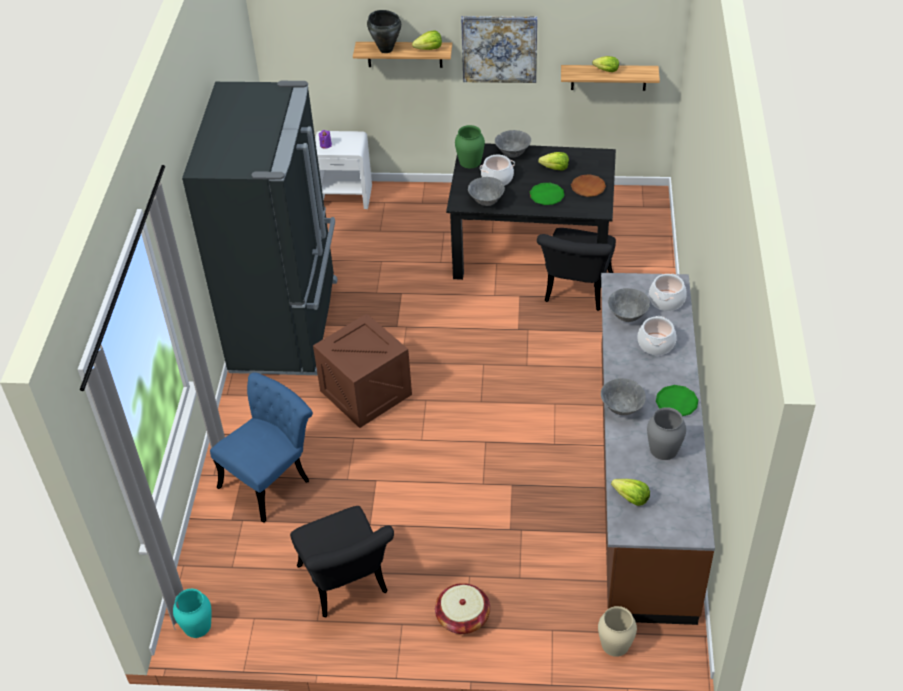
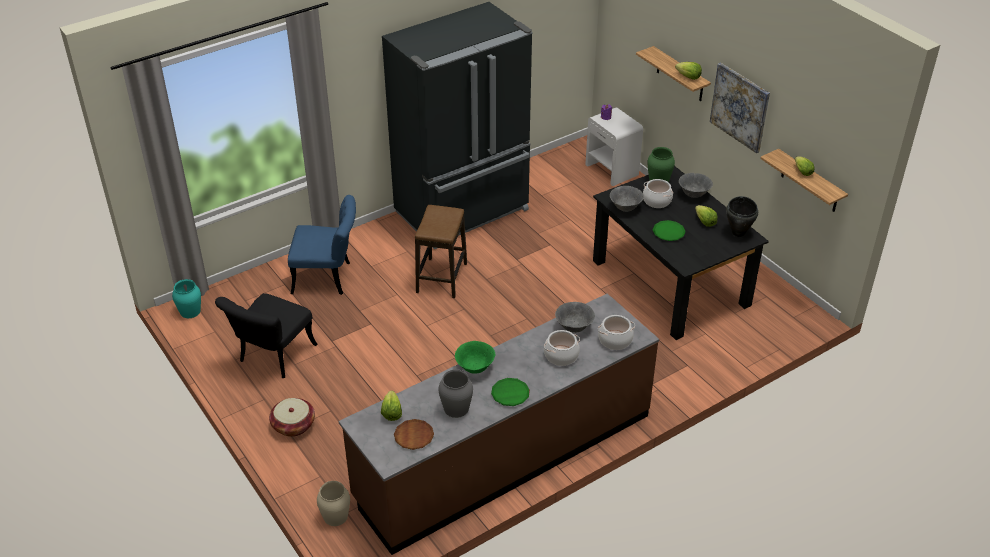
camera: 50 degrees right, 5 degrees down
crate [313,314,412,428] -> stool [415,205,467,298]
black cooking pot [367,10,401,53] -> black cooking pot moved to [726,196,758,237]
black chair [537,228,616,311] -> none
brown plate [571,174,606,197] -> brown plate moved to [394,419,434,450]
grey bowl [601,378,646,415] -> green bowl [455,341,495,374]

